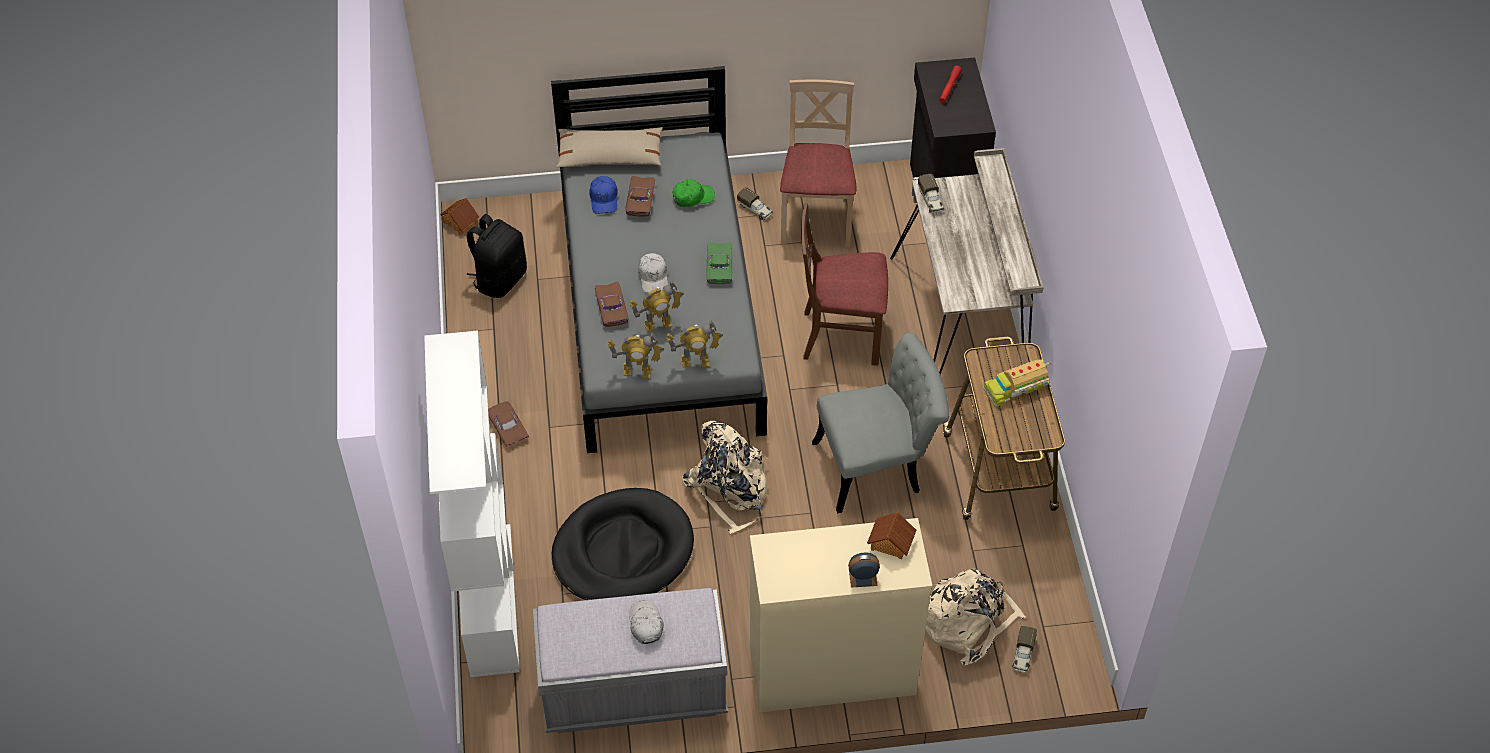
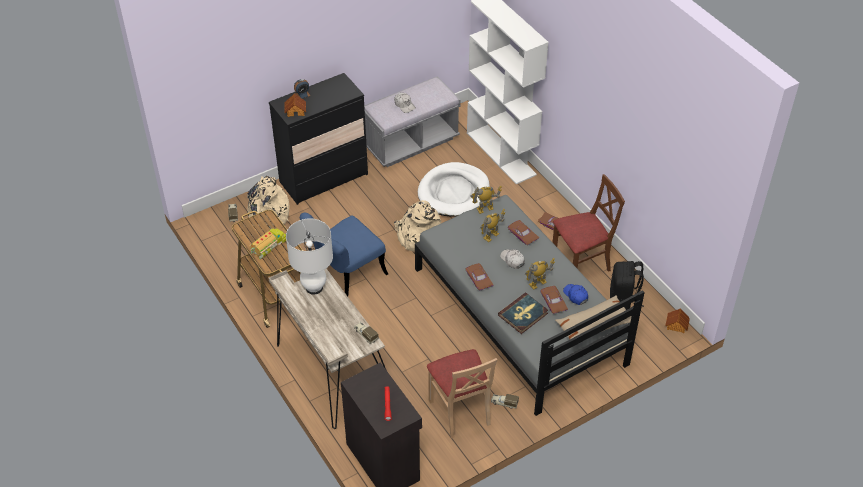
camera: 155 degrees right, 5 degrees down
black dog bed [552,488,694,600] -> white dog bed [418,162,490,217]
toy robot [666,320,723,368] -> toy robot moved to [525,258,555,289]
green cap [672,179,715,207] -> book [498,293,548,334]
green toy car [706,242,732,284] -> brown toy car [466,263,494,291]
beige dresser [750,518,932,712] -> black dresser [269,73,368,205]
brown chair [801,203,888,365] -> brown chair moved to [552,174,625,272]
grey chair [812,333,949,513] -> blue chair [300,213,388,296]
none -> white table lamp [286,218,333,295]

